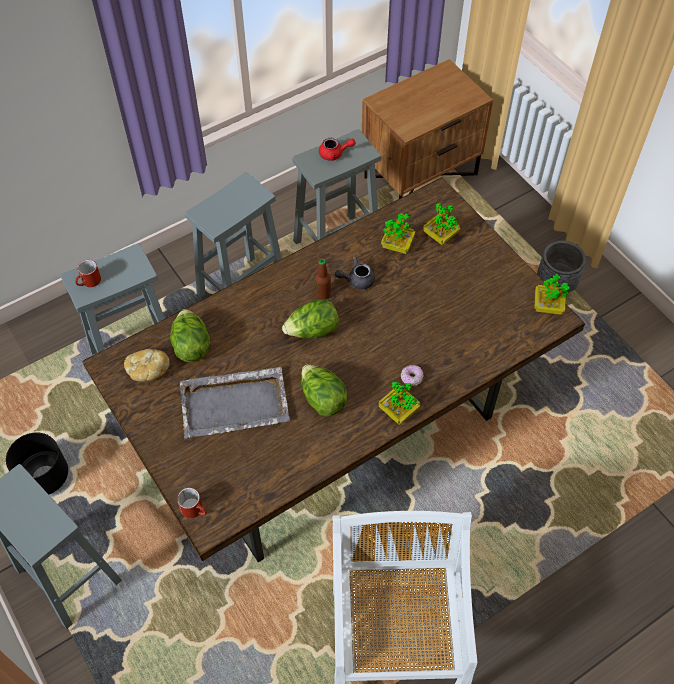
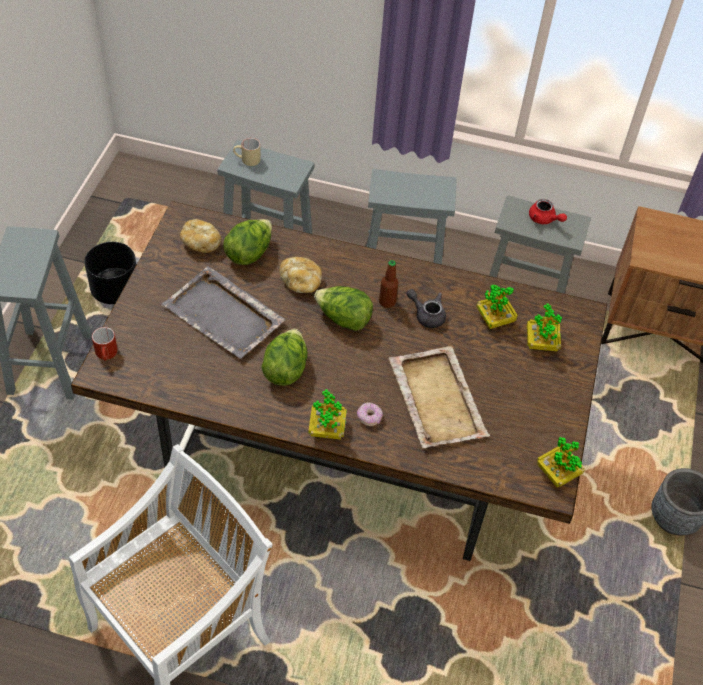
camera: 45 degrees right, 5 degrees down
red mug [75,260,101,287] -> beige mug [233,138,261,166]
none -> bread [279,257,322,293]
none -> beige tray [389,346,490,448]

